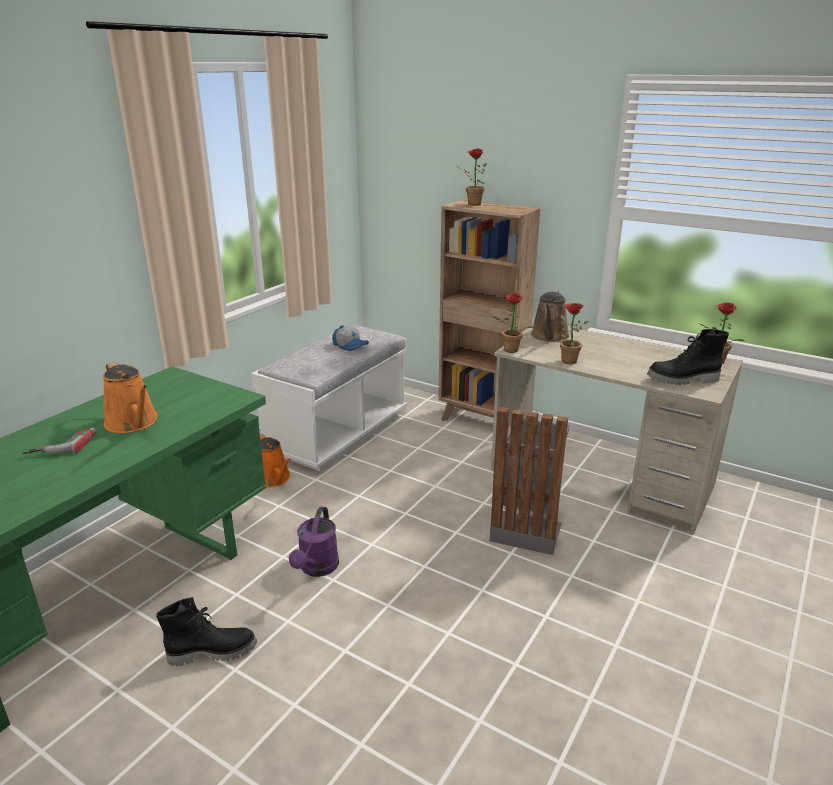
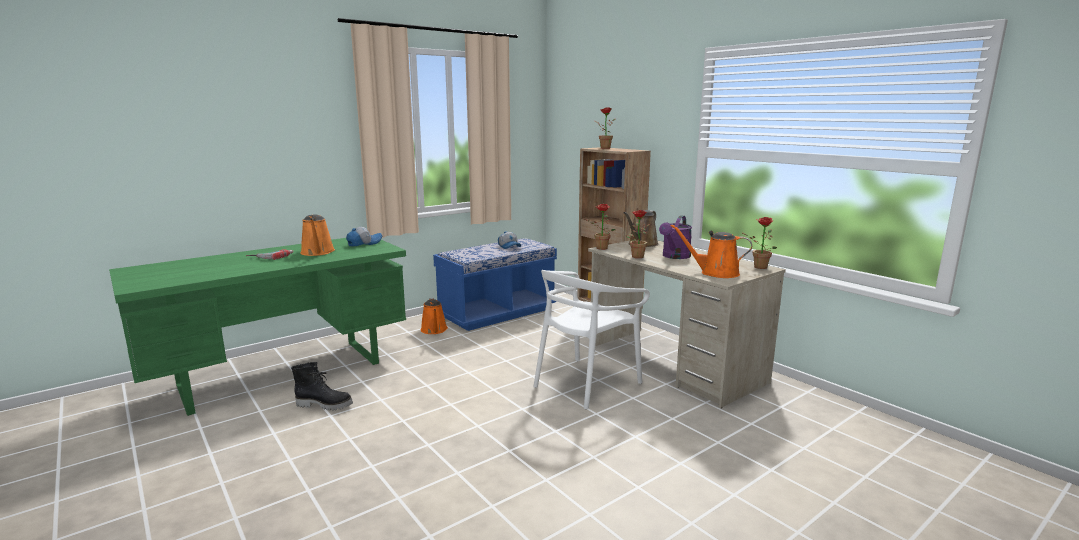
camera: 20 degrees right, 10 degrees down
white bench [251,325,407,471] -> blue bench [433,238,557,331]
purple watering can [289,507,339,577] -> purple watering can moved to [659,215,692,259]
grey trash can [489,407,569,555] -> white chair [533,270,650,409]
black boot [647,329,729,385] -> orange watering can [671,224,752,278]
none -> cap [346,227,382,246]

